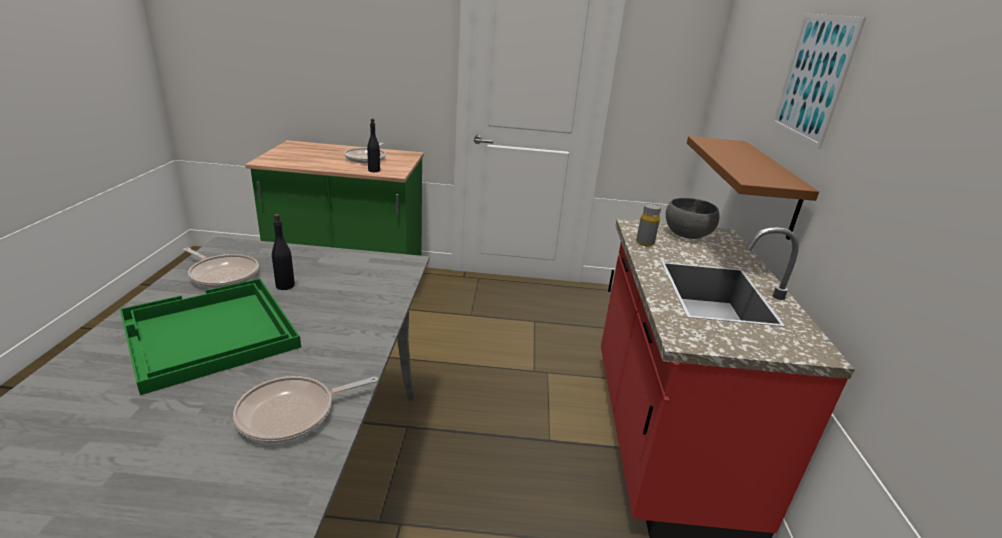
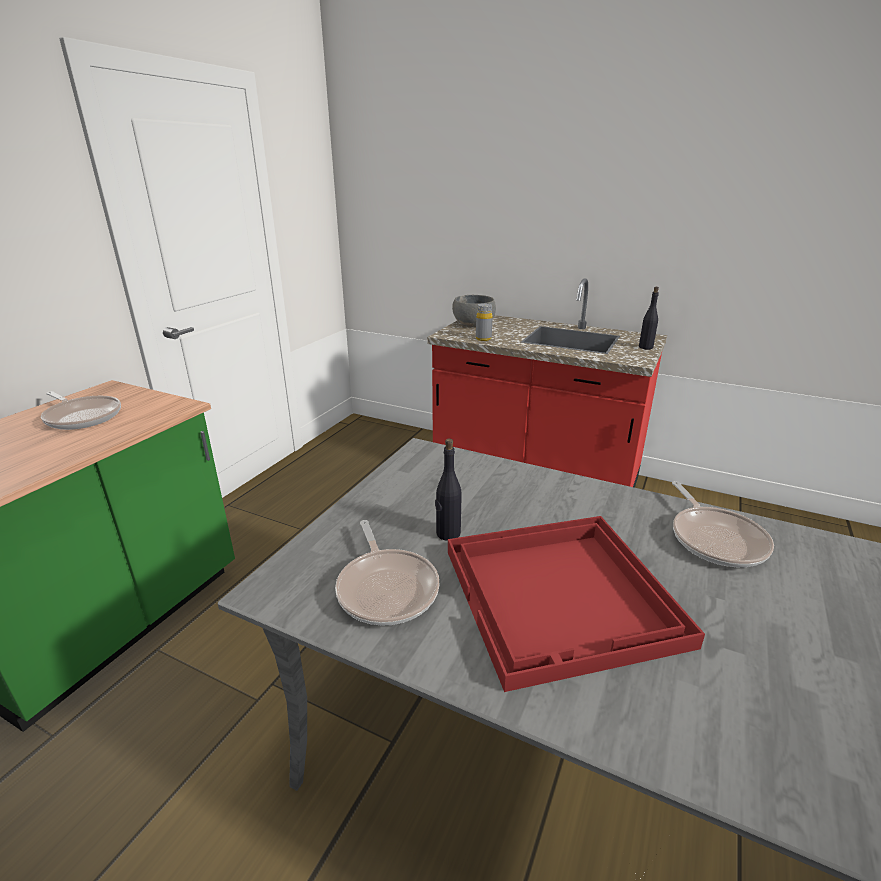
camera: 65 degrees left, 0 degrees up
green tray [120,278,301,395] -> red tray [448,516,705,692]
frying pan [183,248,259,288] -> frying pan turned 105 degrees clockwise [335,520,440,626]
black bottle [367,119,380,172] -> black bottle moved to [639,287,659,349]
brown shelf [687,136,819,240] -> none
picture [772,14,867,149] -> none

